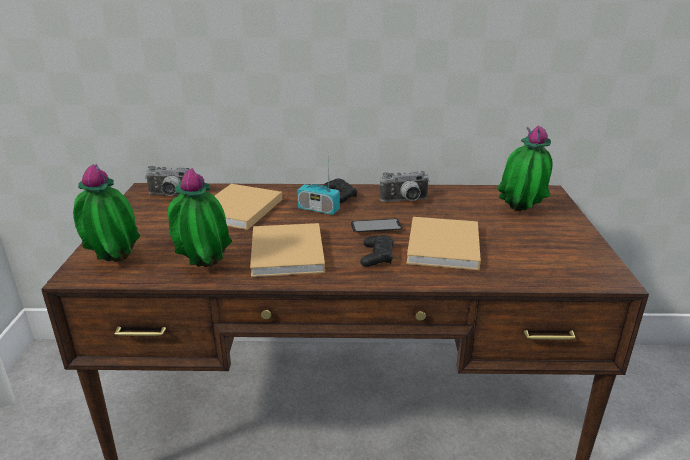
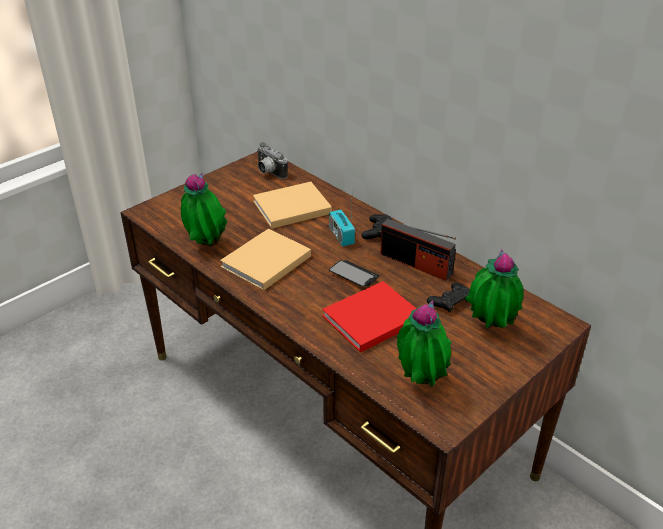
camera: 45 degrees right, 10 degrees up
potted plant [73,164,140,262] -> potted plant moved to [397,301,451,386]
black game controller [360,235,394,267] -> black game controller moved to [427,282,470,313]
camera [380,171,430,202] -> radio [380,219,456,281]
beige book [407,217,481,270] -> red book [322,281,416,353]

